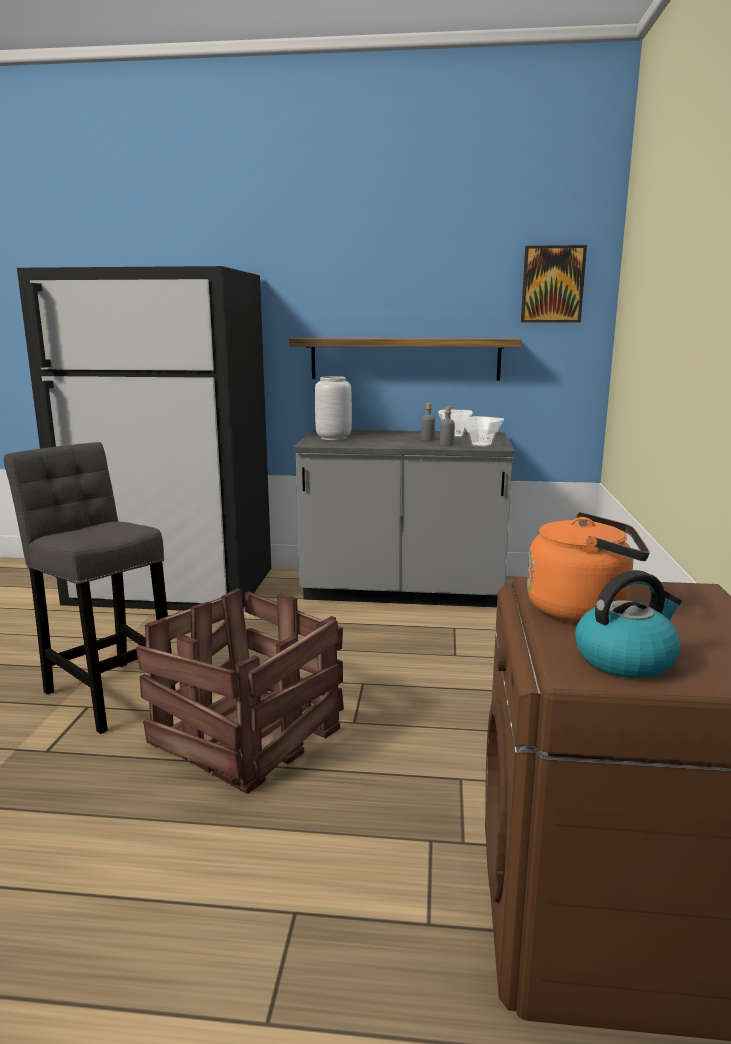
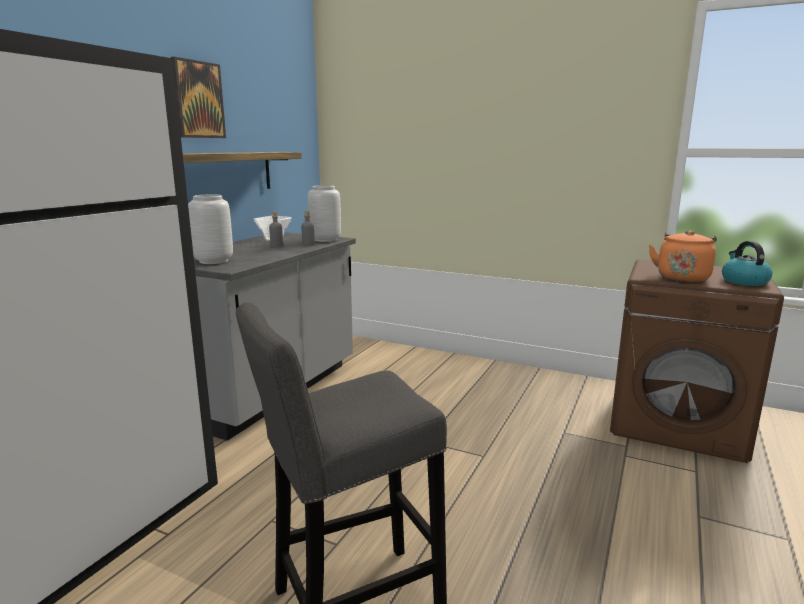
camera: 70 degrees left, 0 degrees up
crate [136,588,344,794] -> none
bowl [461,416,504,447] -> grey vase [308,185,341,242]
picture [521,245,587,322] -> picture moved to [171,57,226,138]

